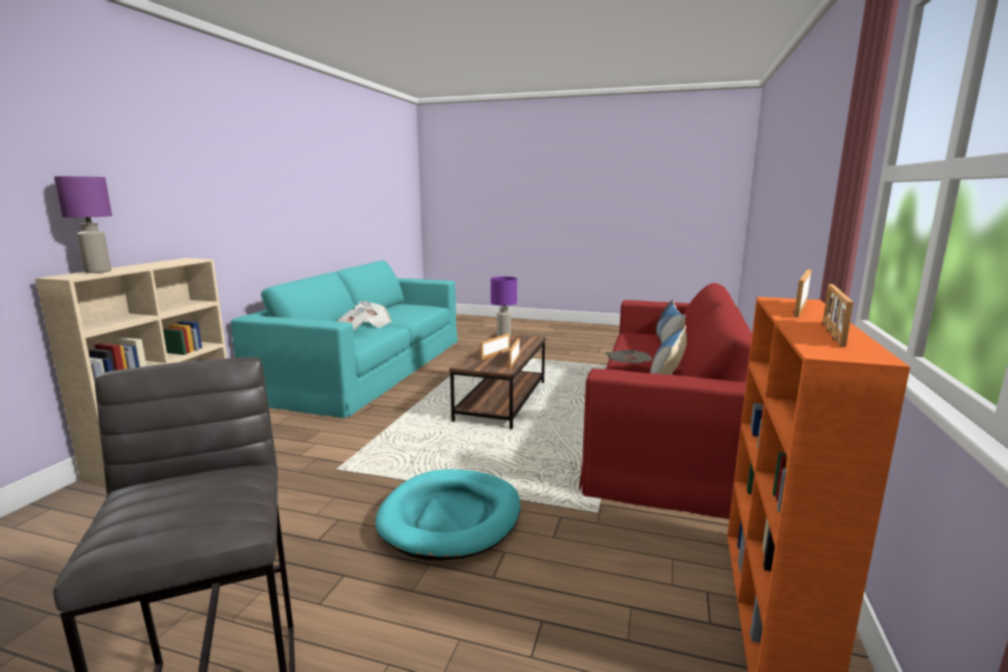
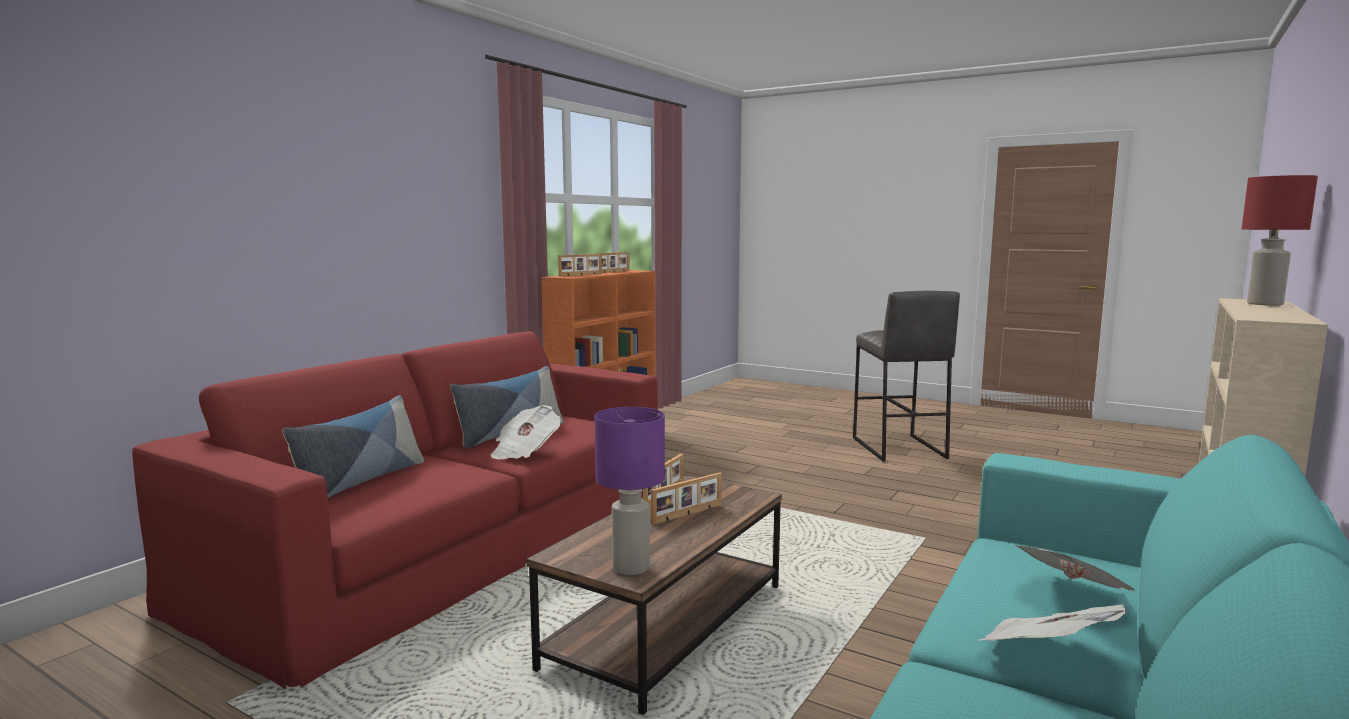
camera: 165 degrees left, 5 degrees down
purple table lamp [54,176,112,273] -> red table lamp [1242,175,1318,306]
turquoise dog bed [375,469,520,560] -> none

